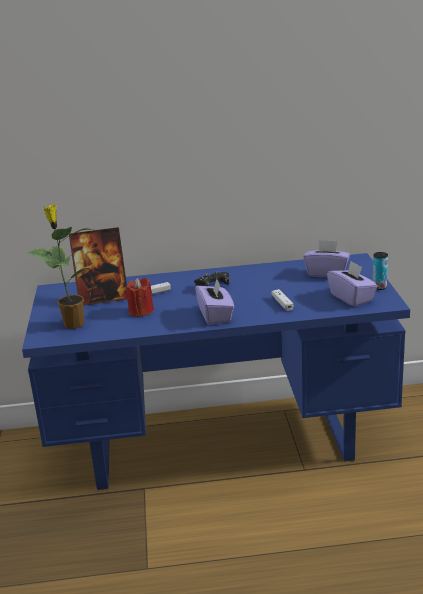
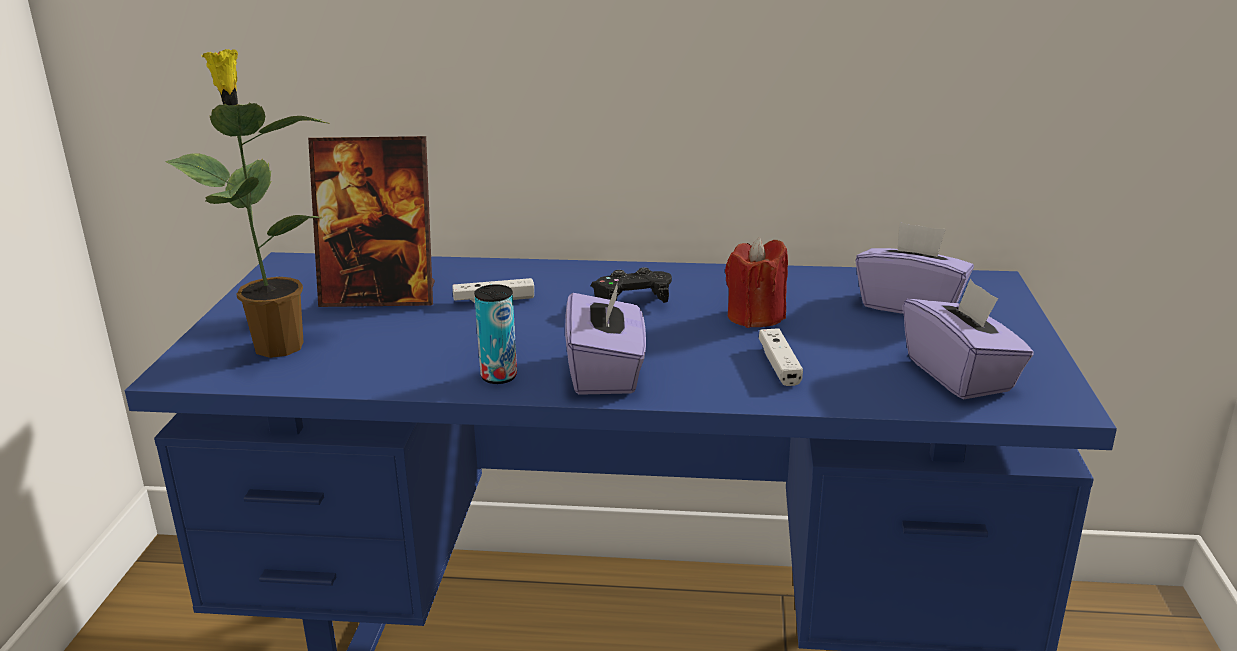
camera: 10 degrees right, 0 degrees up
red candle [125,278,154,317] -> red candle moved to [725,237,788,328]
can [373,252,388,290] -> can moved to [474,284,517,384]

